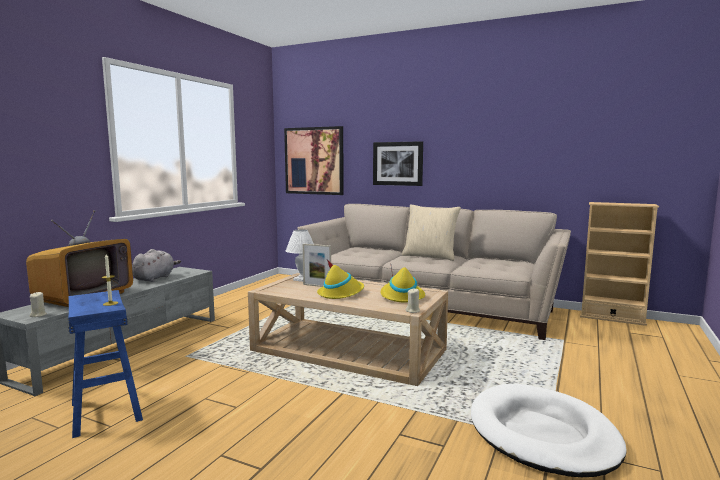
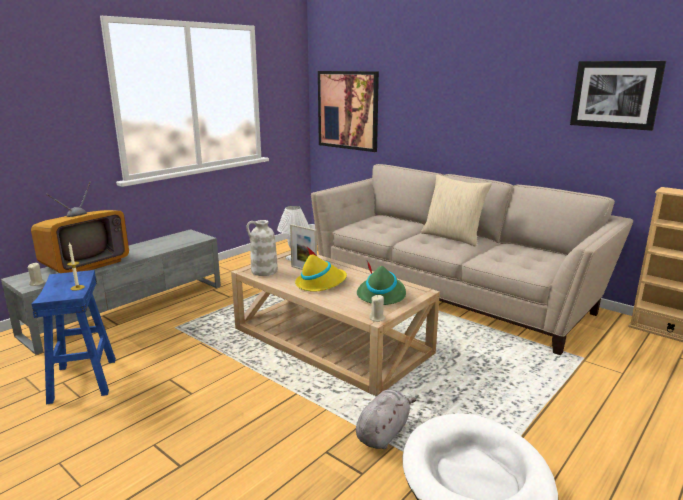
camera: 15 degrees right, 10 degrees up
grey plush toy [132,249,181,282] -> grey plush toy moved to [356,389,416,449]
picture [373,141,423,186] -> picture moved to [570,61,666,131]
yellow hat [381,267,425,303] -> green hat [357,261,406,305]
none -> white vase [246,220,278,276]

